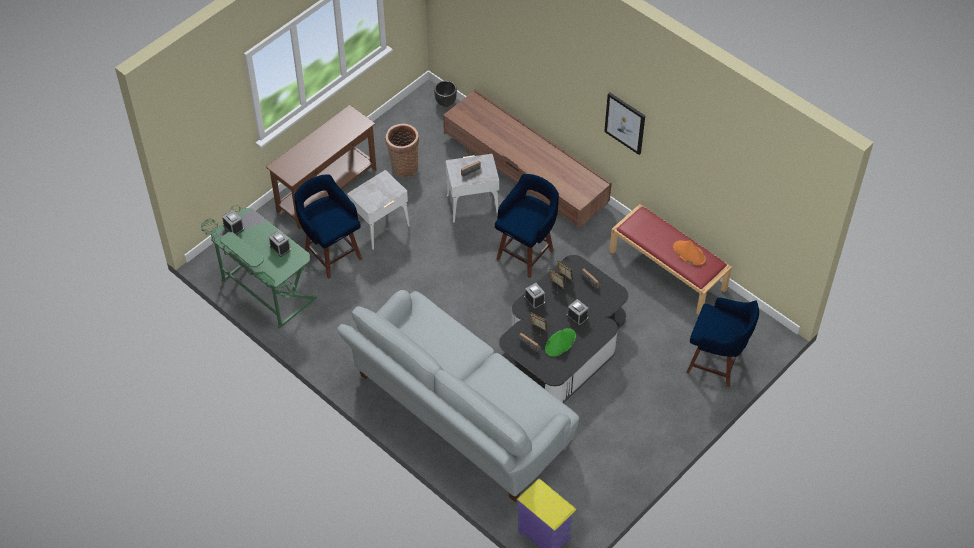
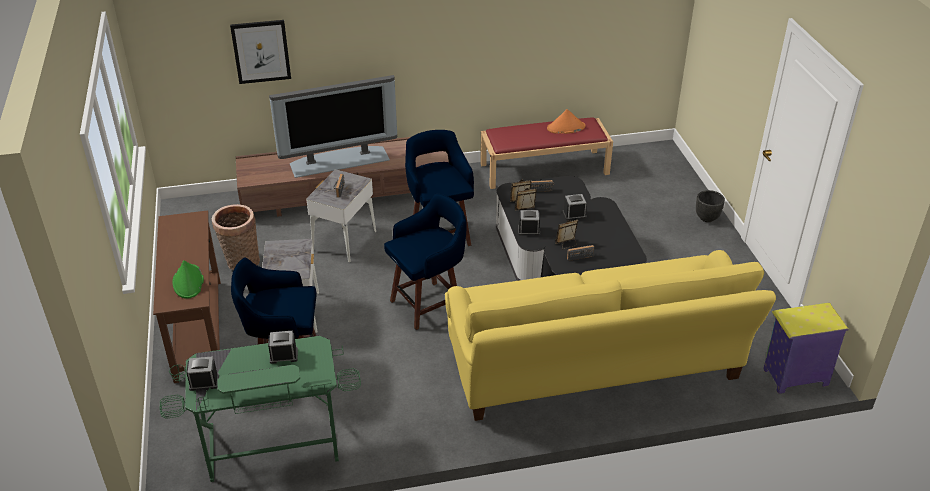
camera: 55 degrees left, 15 degrees down
grey sofa [337,290,579,502] -> yellow sofa [445,250,776,421]
black planter [434,80,457,107] -> black planter moved to [696,190,725,222]
green hat [545,328,576,357] -> green hat moved to [172,260,204,299]
picture [604,92,645,155] -> picture moved to [230,20,291,84]
blue stool [686,298,759,387] -> blue stool moved to [384,193,467,330]
none -> television [269,75,397,178]

